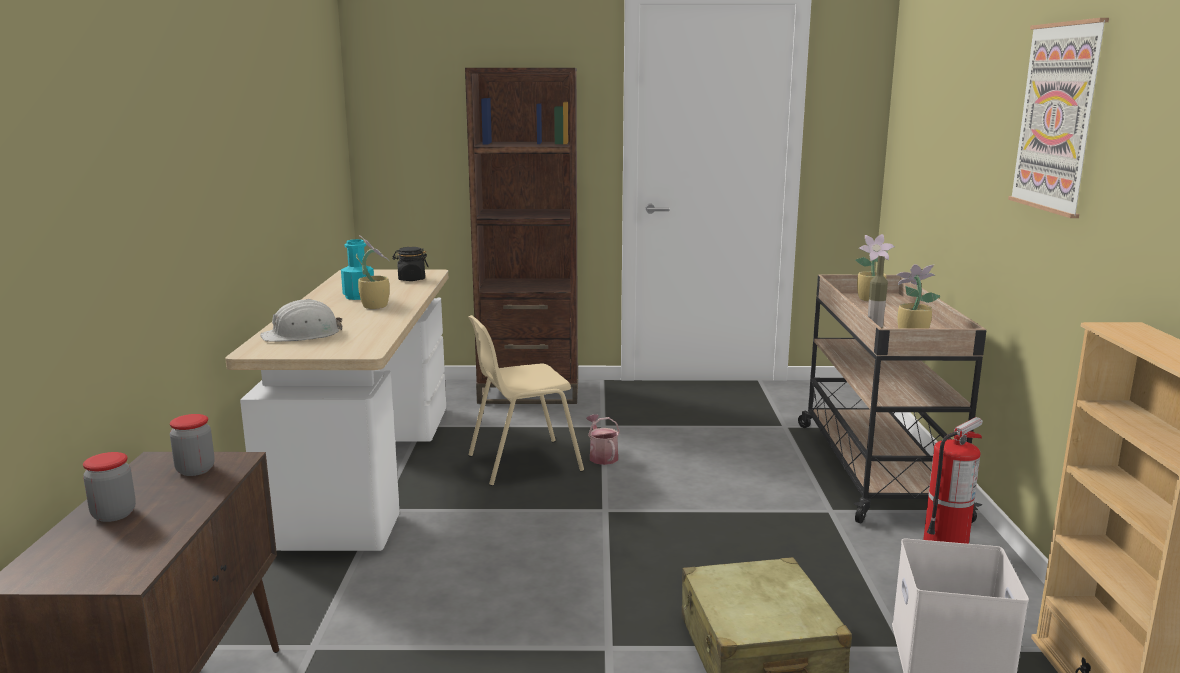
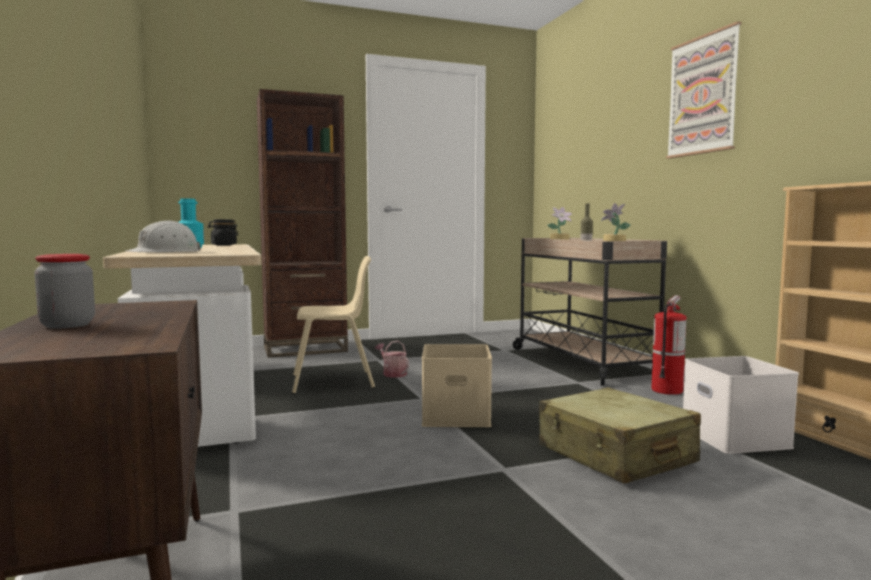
camera: 20 degrees left, 10 degrees down
jar [170,414,215,476] -> none
potted plant [356,235,390,309] -> none
beige chair [468,315,584,486] -> beige chair turned 150 degrees counterclockwise [292,256,375,394]
none -> beige storage box [422,344,492,427]

